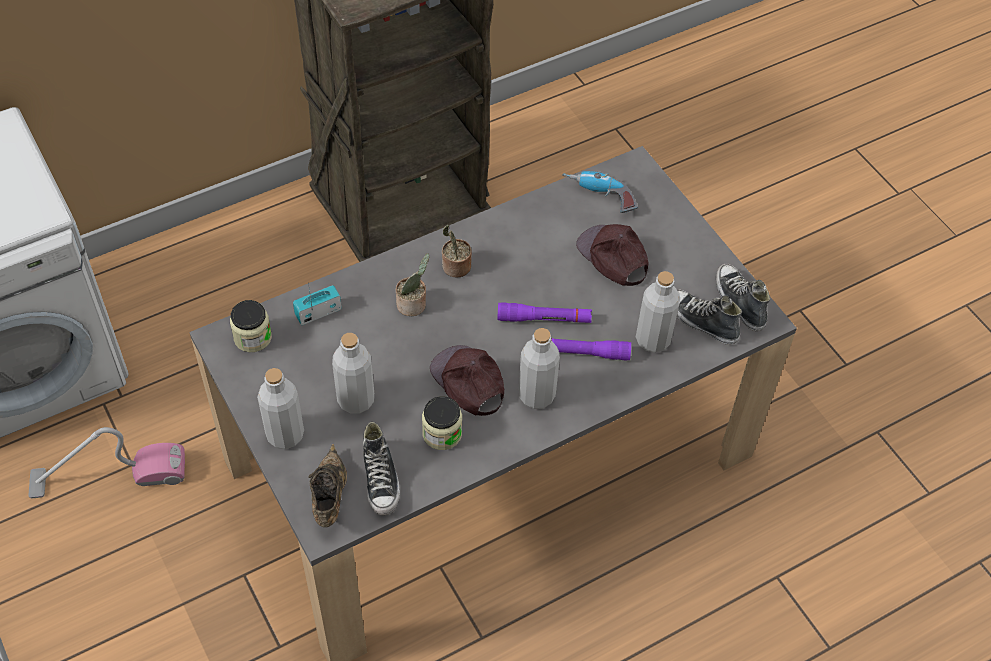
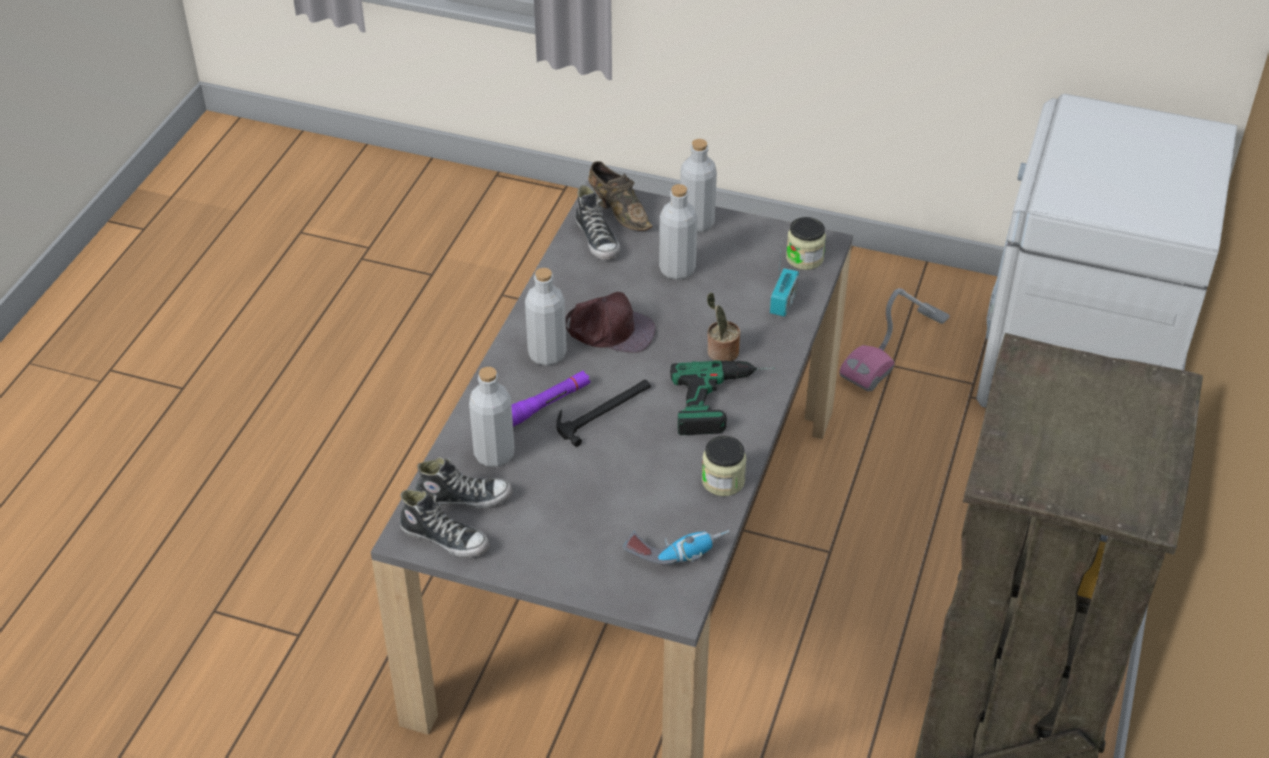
camera: 140 degrees right, 10 degrees down
shoe [363,422,400,515] -> shoe turned 150 degrees counterclockwise [575,185,620,259]
jar [422,396,462,450] -> jar moved to [702,436,747,496]
potted plant [442,225,472,277] -> power drill [670,360,775,435]
purple flashlight [497,302,592,323] -> hammer [556,380,651,447]
brown cap [576,224,648,286] -> none

